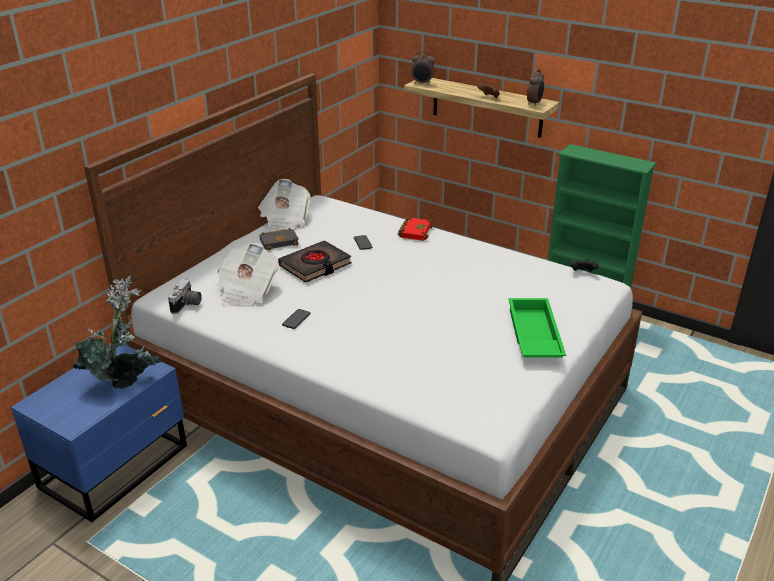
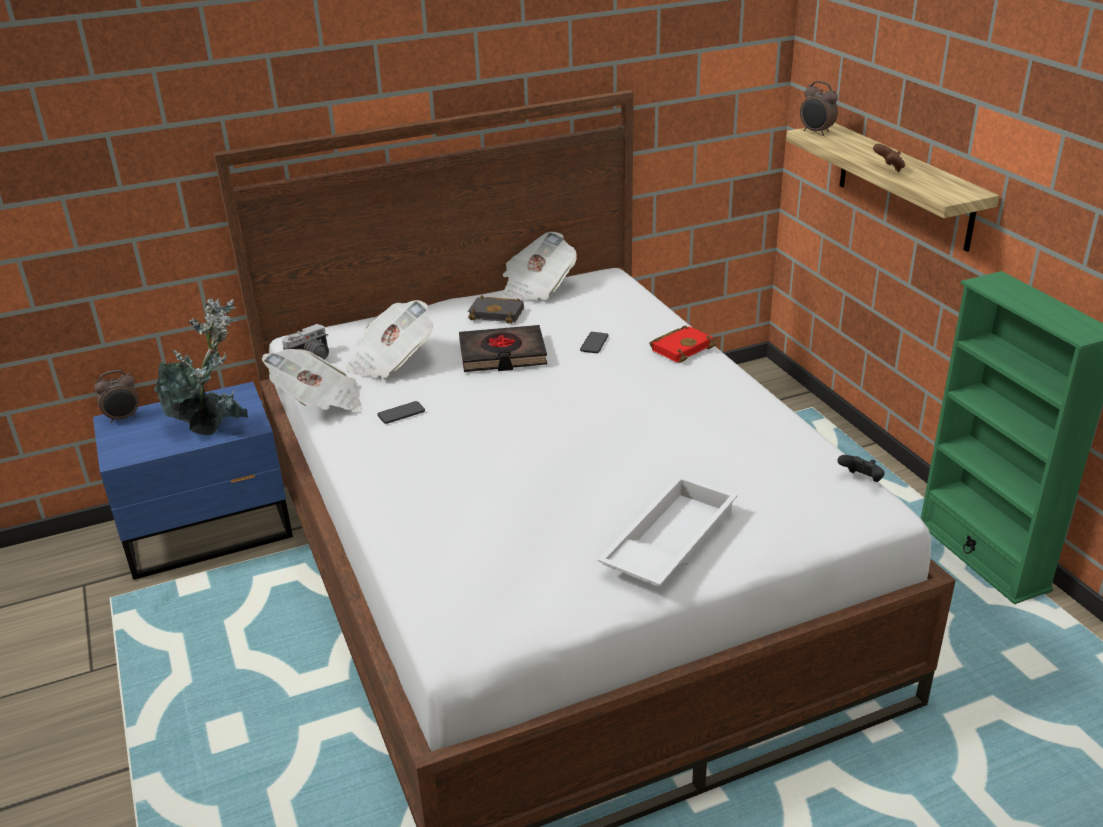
camera: 35 degrees right, 0 degrees up
green tray [508,298,566,357] -> white tray [598,475,737,587]
alarm clock [527,69,544,106] -> alarm clock moved to [94,370,139,423]
none -> newspaper [262,349,362,411]

